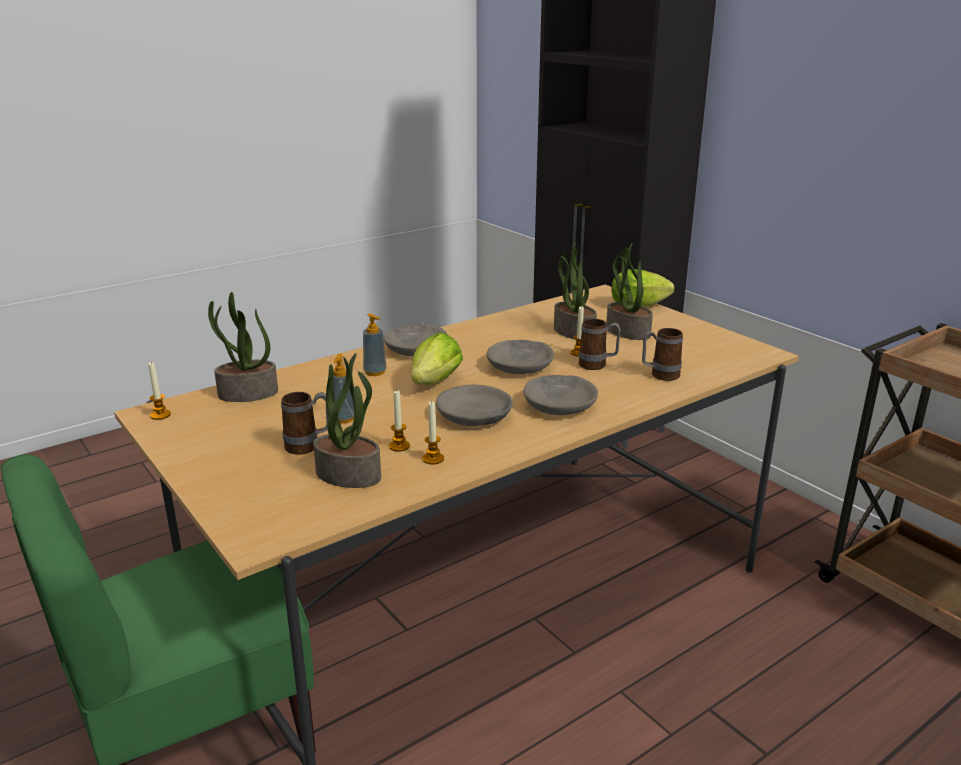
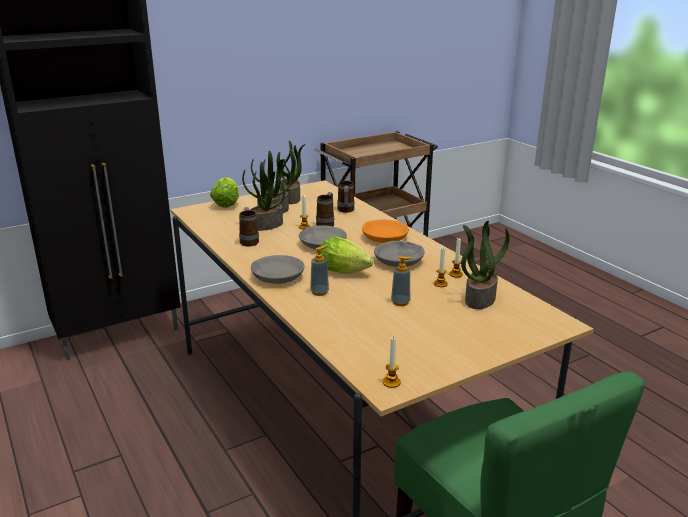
camera: 85 degrees left, 0 degrees up
potted plant [208,292,278,402] -> potted plant moved to [277,140,305,204]
mug [281,392,329,455] -> mug moved to [239,207,259,246]
grey bowl [523,375,598,415] -> orange bowl [362,219,409,243]

